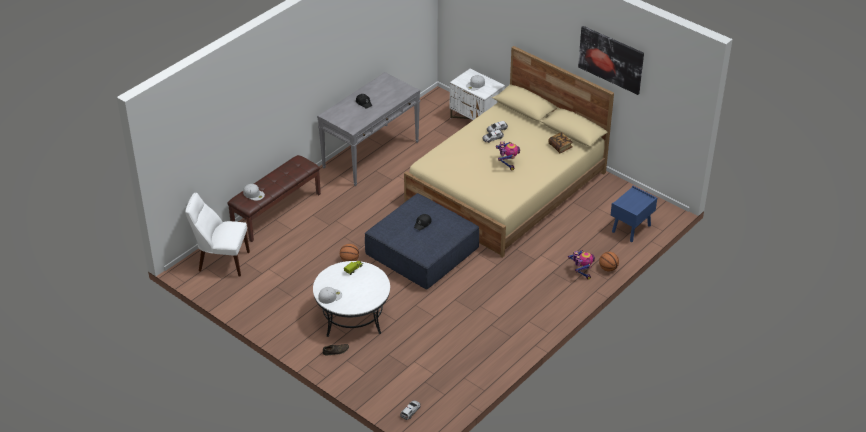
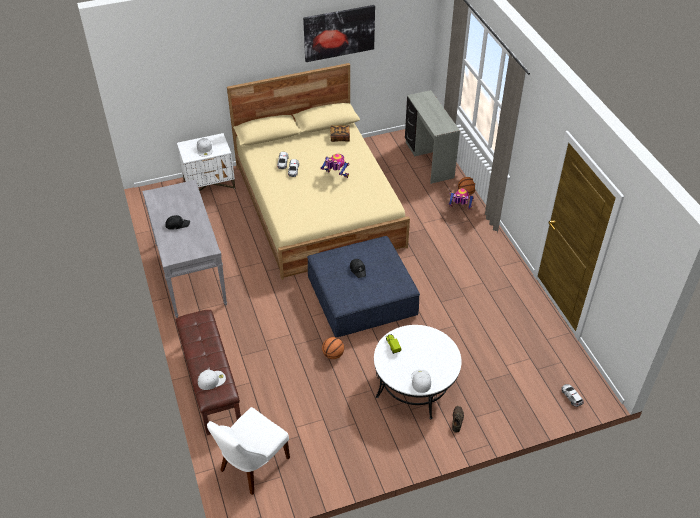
camera: 60 degrees left, 5 degrees up
blue nightstand [611,185,657,242] -> grey desk [405,90,460,184]

